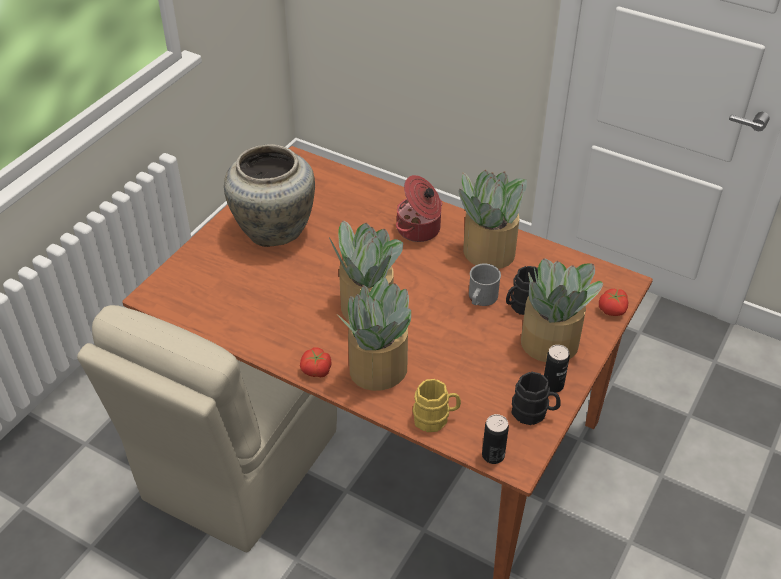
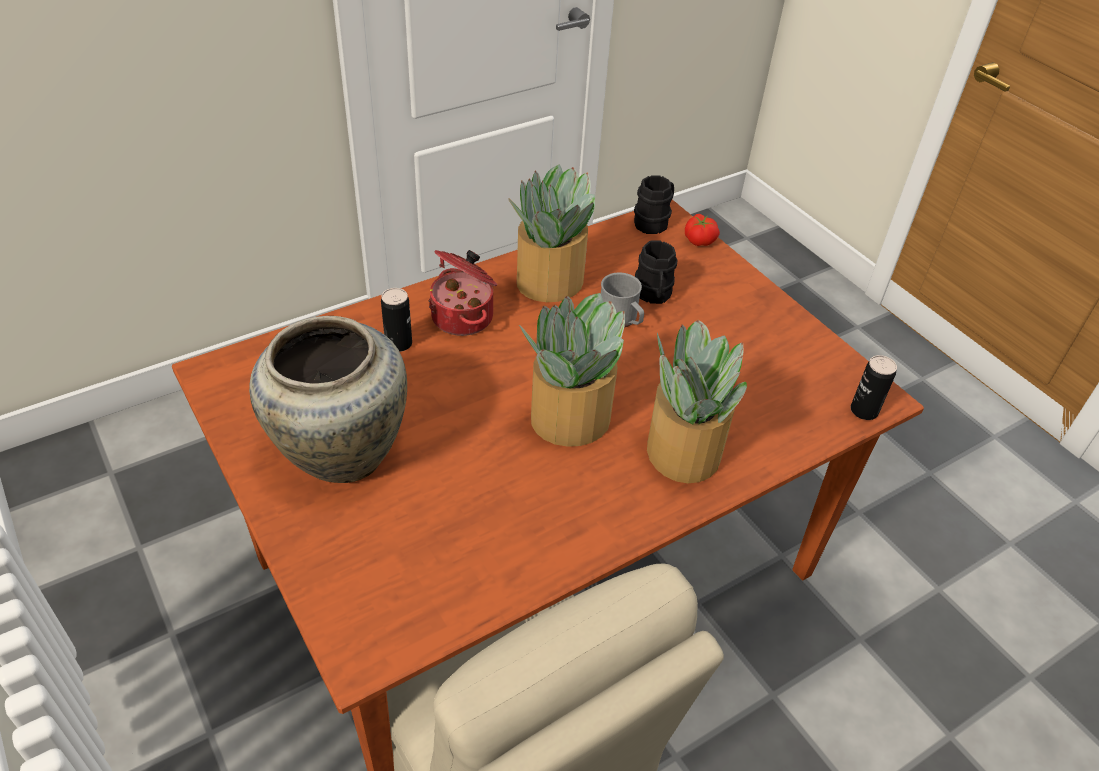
camera: 65 degrees left, 0 degrees up
tomato [300,347,331,377] -> none
yellow mug [413,379,461,432] -> none
black mug [511,372,561,425] -> black mug moved to [634,175,674,234]
potted plant [521,258,604,362] -> none
can [544,345,570,393] -> can moved to [381,288,412,352]

